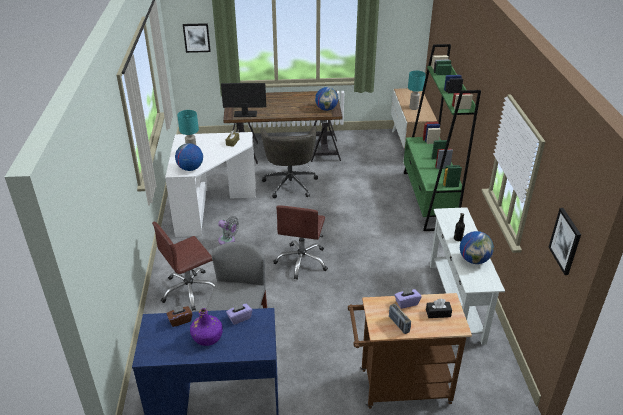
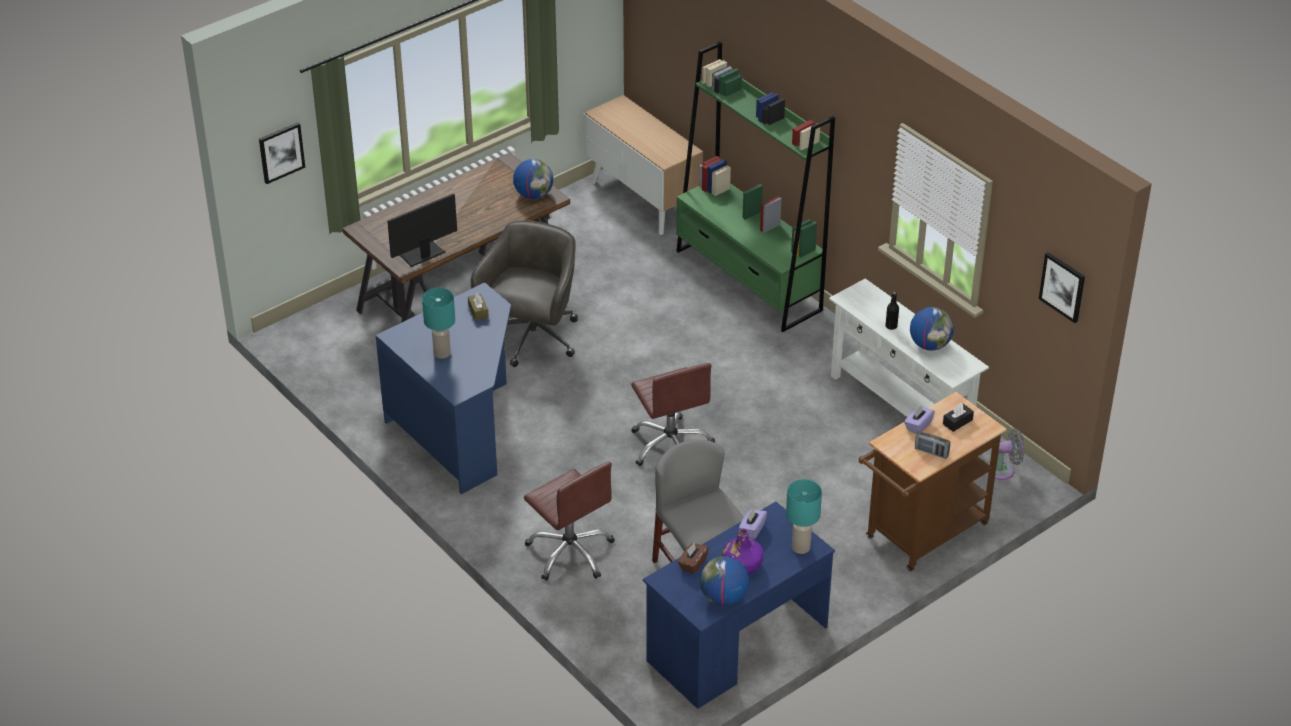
camera: 35 degrees left, 5 degrees up
brown office chair [152,222,215,311] -> brown office chair turned 60 degrees counterclockwise [524,462,615,581]
white desk [165,132,256,237] -> blue desk [376,282,511,494]
globe [175,143,203,171] -> globe moved to [700,556,749,606]
grey fan [218,216,239,245] -> grey fan moved to [988,428,1024,480]
grey office chair [261,126,318,198] -> grey office chair turned 120 degrees counterclockwise [471,220,578,367]
turquoise table lamp [408,70,426,110] -> turquoise table lamp moved to [786,479,822,554]

